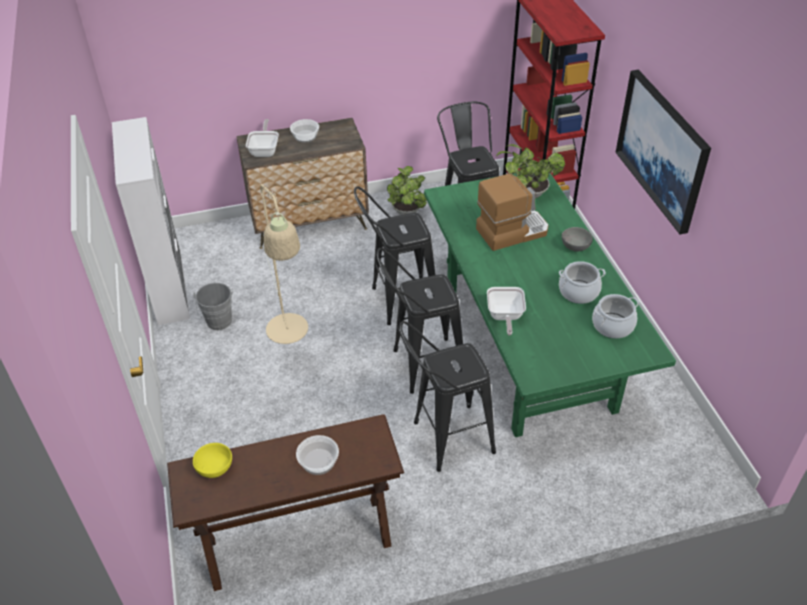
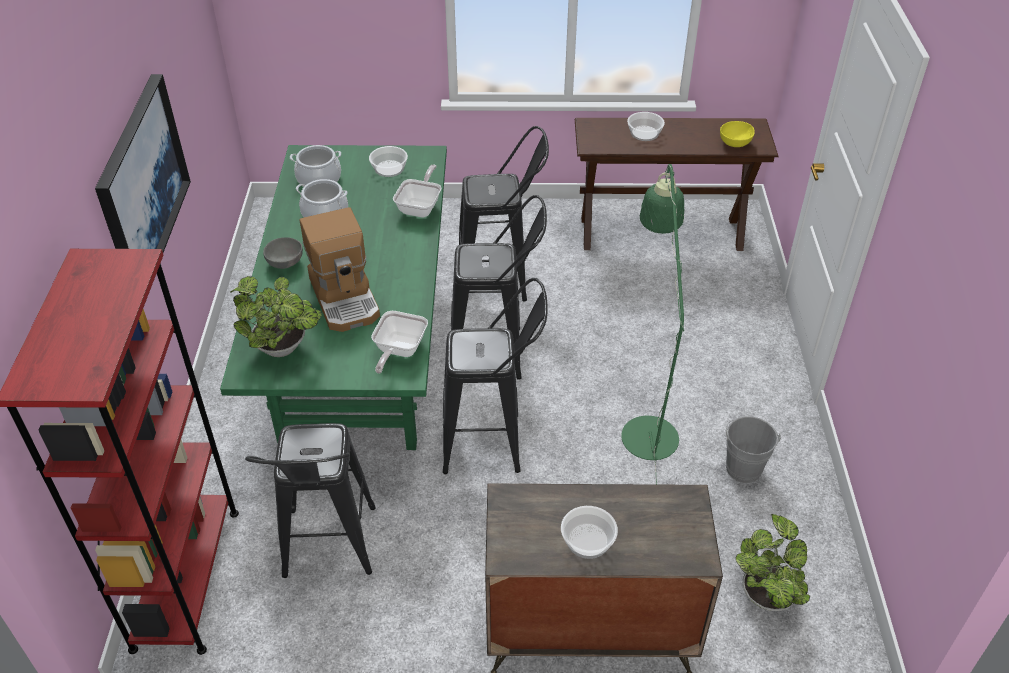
camera: 165 degrees left, 0 degrees up
white cabinet [112,117,190,325] -> none
frying pan [246,119,279,157] -> frying pan moved to [371,311,428,374]
beige floor lamp [260,184,308,344] -> green floor lamp [621,164,684,485]
potted plant [387,166,427,215] -> potted plant moved to [736,514,810,611]
coffee machine [476,174,549,251] -> coffee machine turned 105 degrees counterclockwise [300,207,380,332]
none -> bowl [369,146,408,177]

